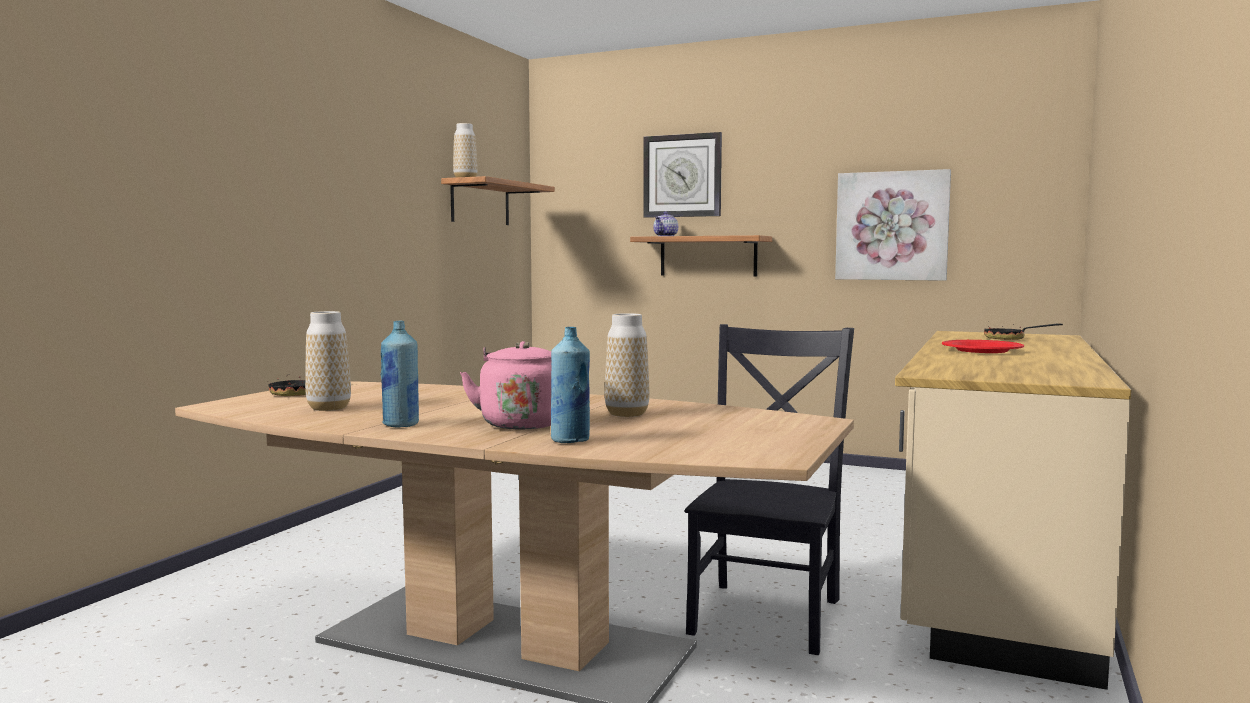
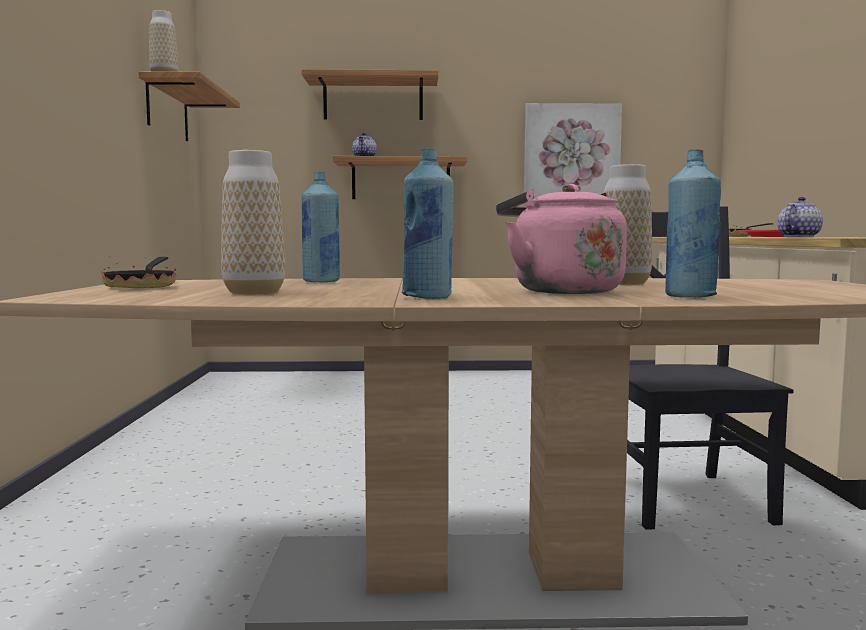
camera: 25 degrees left, 0 degrees up
wall clock [643,132,722,218] -> shelf [301,69,439,120]
none -> blue bottle [302,172,340,283]
none -> teapot [777,197,823,237]

